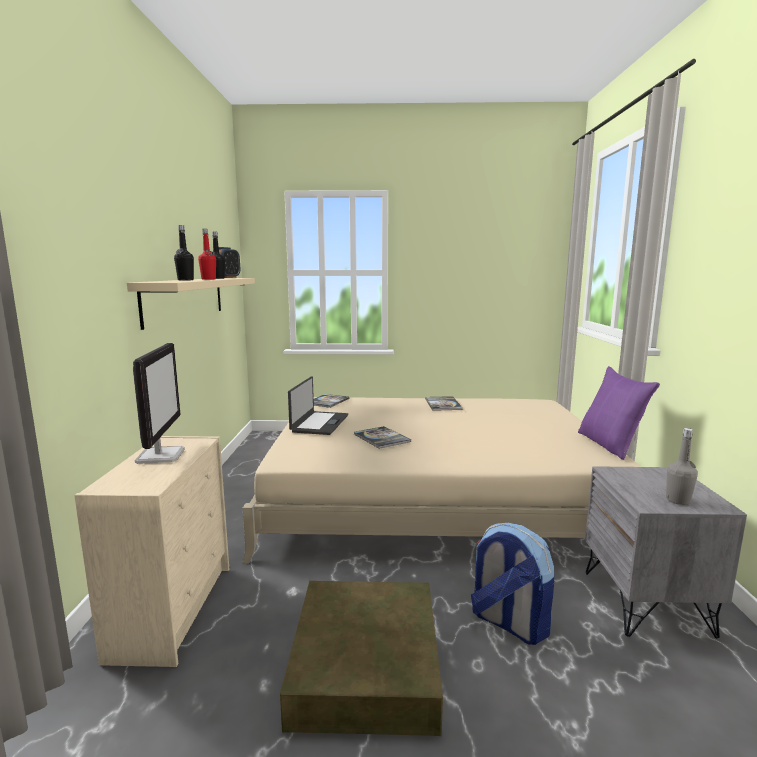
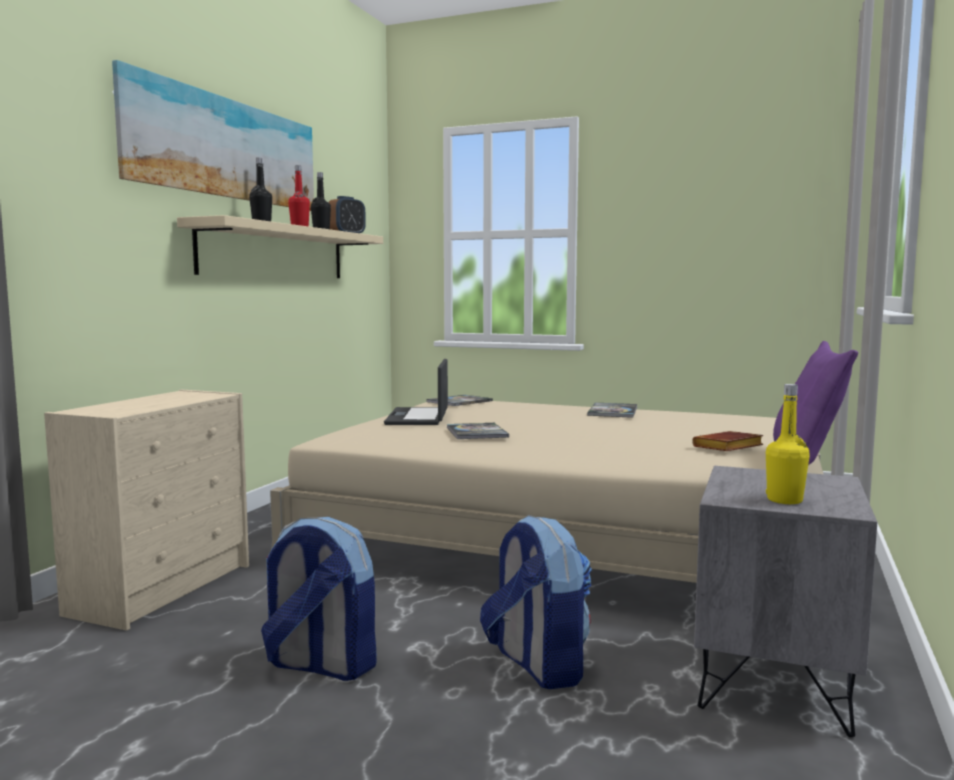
camera: 20 degrees right, 5 degrees down
monitor [133,343,185,464] -> none
brown storage box [280,581,443,736] -> backpack [261,517,377,681]
laptop [288,376,348,435] -> laptop turned 150 degrees clockwise [384,359,448,425]
grey bottle [666,428,698,505] -> yellow bottle [766,384,810,504]
none -> picture [112,60,314,211]
none -> brown book [692,431,763,451]

